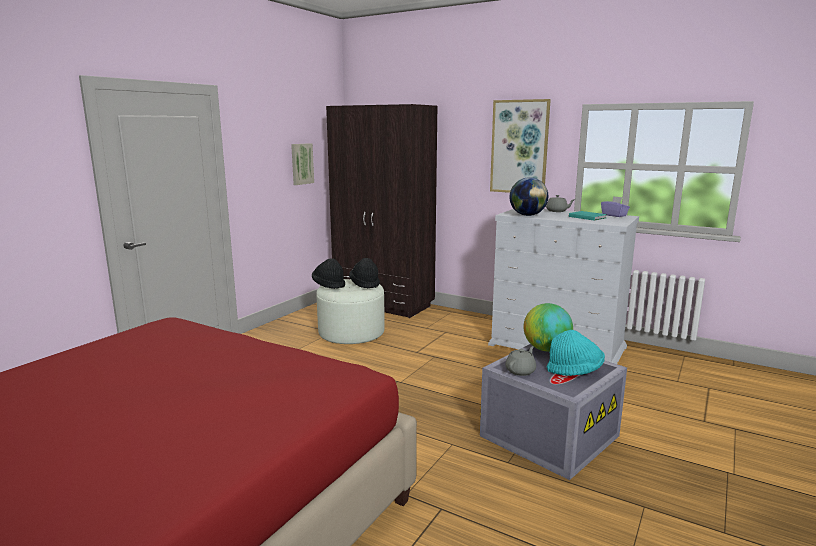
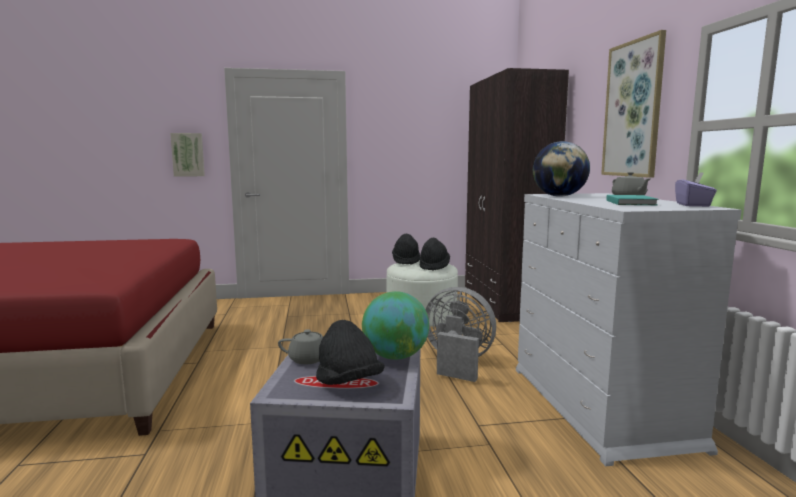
camera: 50 degrees right, 5 degrees down
picture [291,143,314,185] -> picture moved to [170,133,205,177]
turquoise hat [547,330,605,376] -> black hat [316,320,385,385]
none -> grey fan [425,287,496,382]

